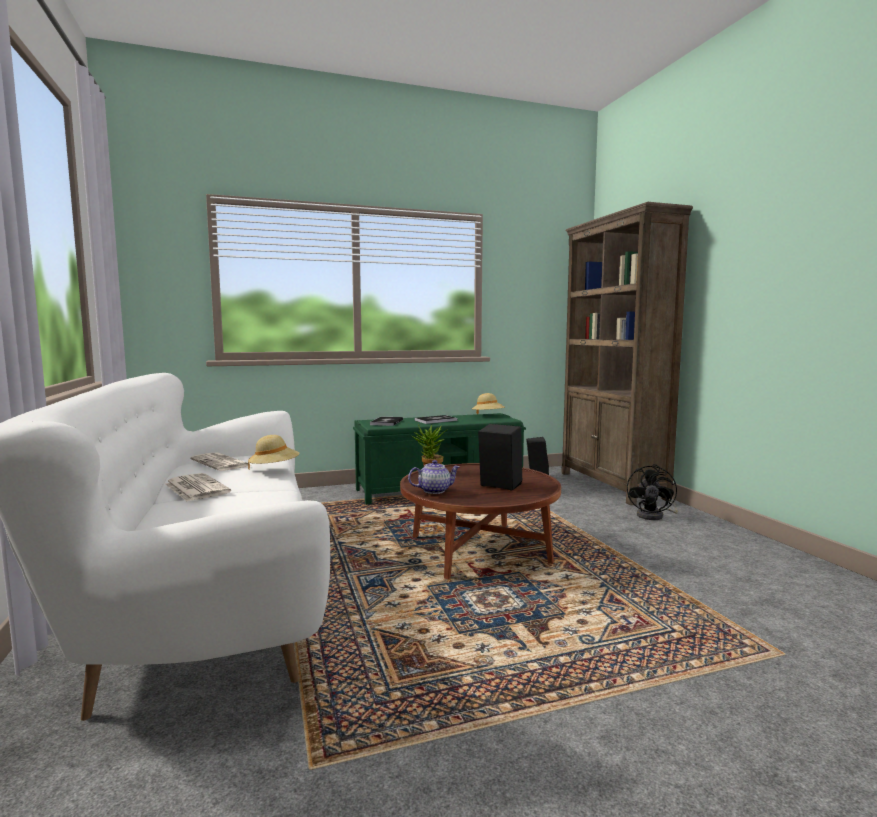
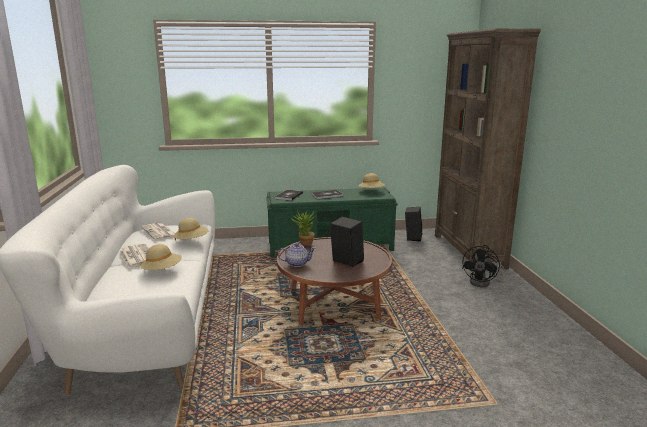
camera: 10 degrees right, 10 degrees up
none -> beige hat [140,244,182,270]

